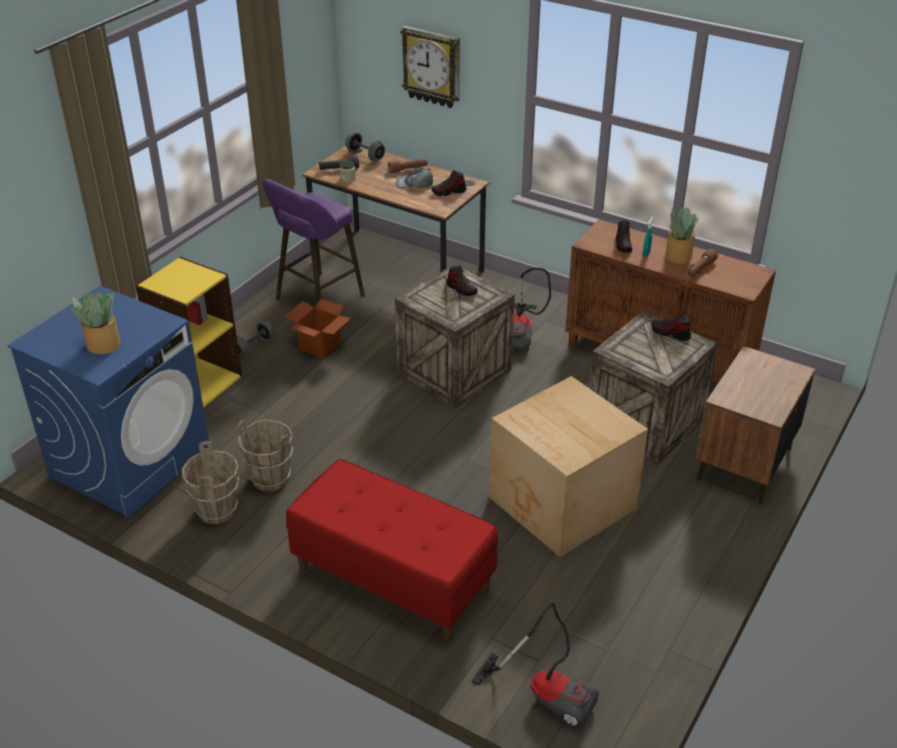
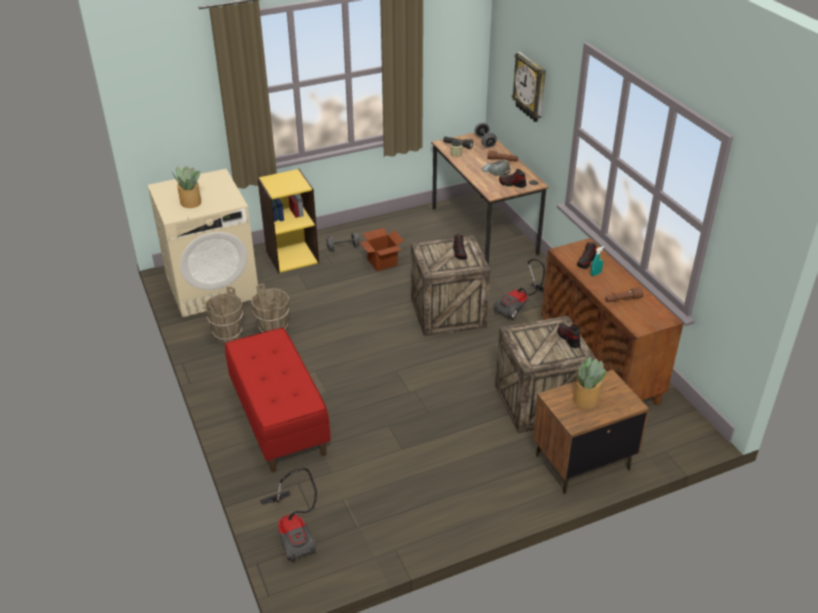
camera: 35 degrees right, 0 degrees up
blue washing machine [8,286,209,517] -> beige washing machine [147,169,258,318]
purple stool [263,179,365,304] -> none
cardboard box [489,376,648,557] -> none
potted plant [665,207,700,264] -> potted plant moved to [573,357,606,408]

